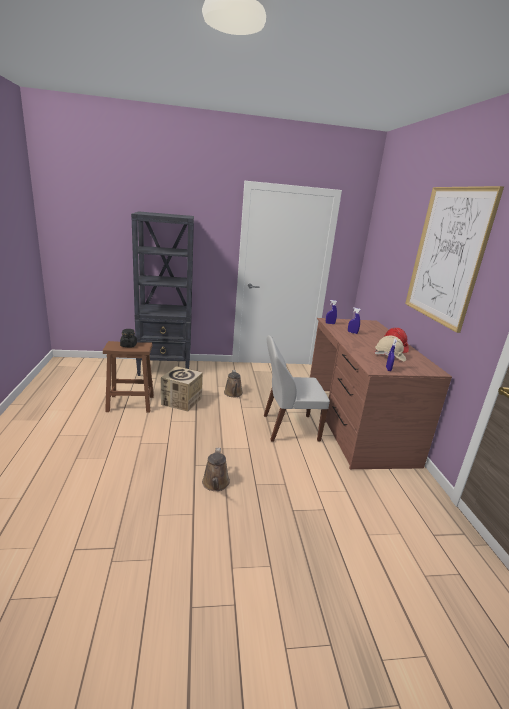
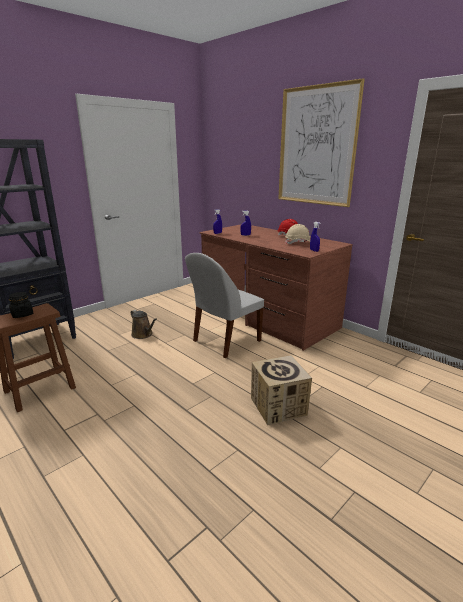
camera: 35 degrees left, 0 degrees up
cardboard box [161,366,203,412] -> cardboard box moved to [251,355,312,425]
brown watering can [202,448,230,491] -> none

